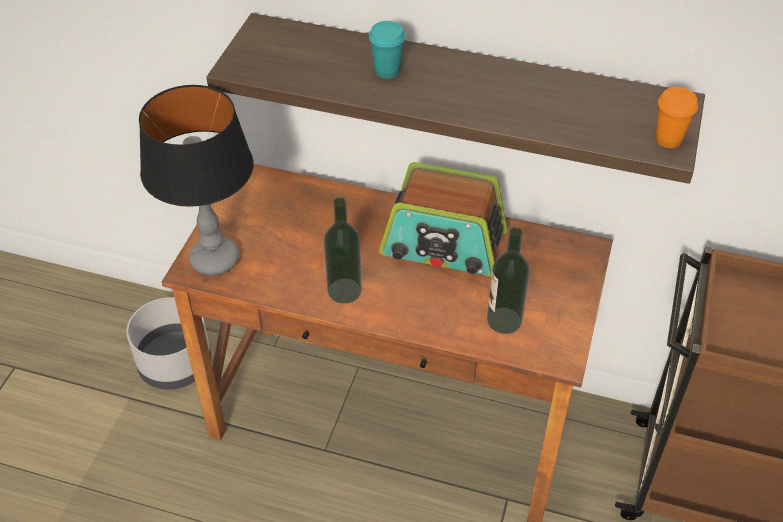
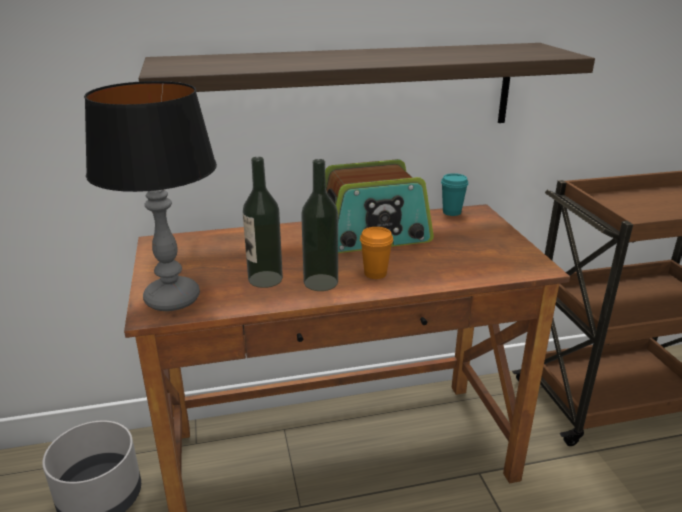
camera: 30 degrees left, 20 degrees down
turquoise cup [369,21,405,79] -> turquoise cup moved to [441,173,468,216]
bottle [487,227,530,334] -> bottle moved to [243,157,283,288]
orange cup [655,87,698,148] -> orange cup moved to [360,227,393,279]

